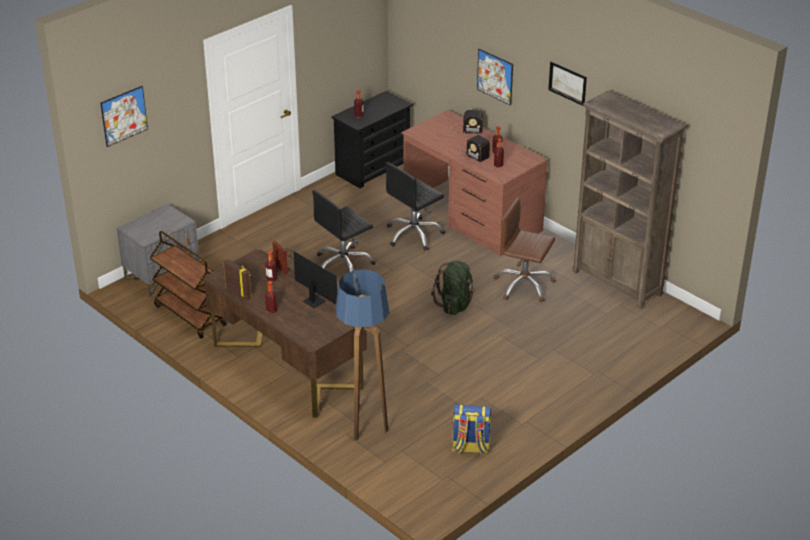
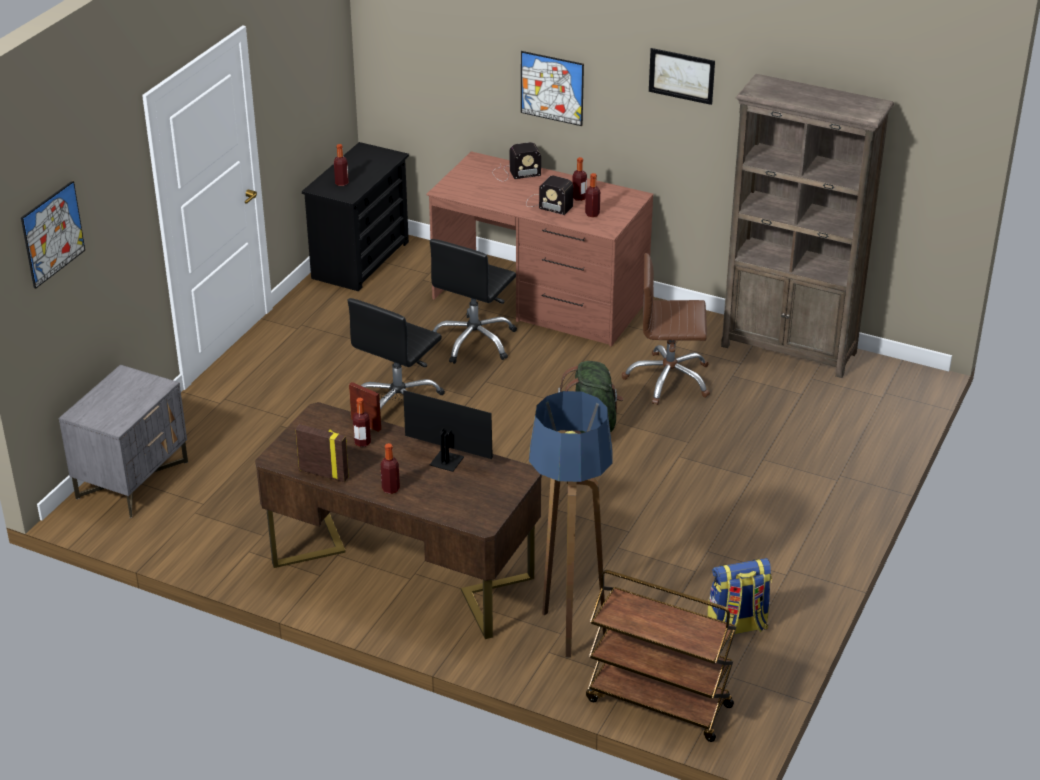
camera: 20 degrees left, 0 degrees up
brown cart [150,231,226,339] -> brown cart moved to [586,570,736,742]

